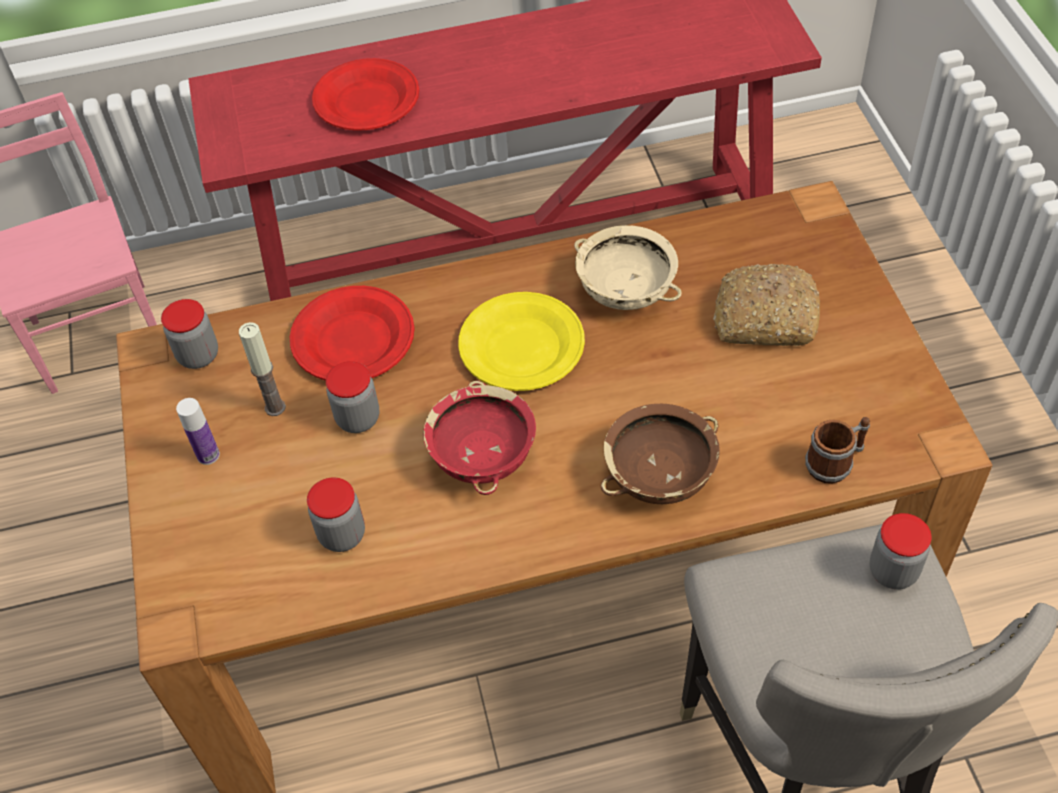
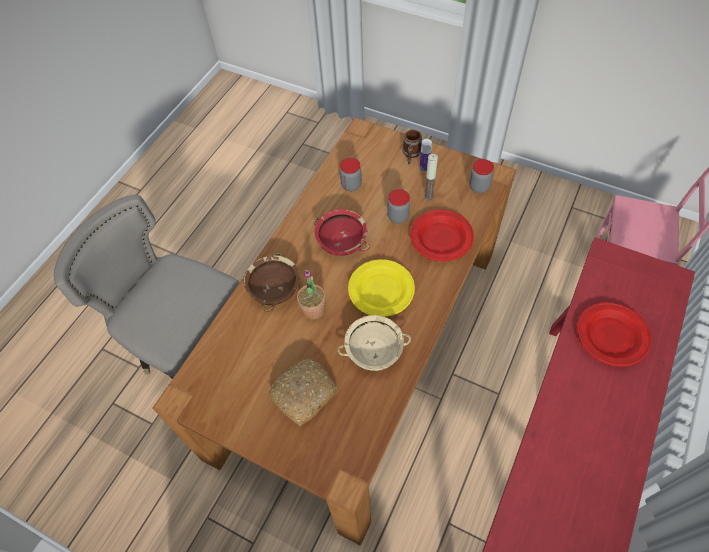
camera: 130 degrees right, 5 degrees up
mug [805,417,870,484] -> mug moved to [402,130,422,164]
jar [870,513,932,589] -> none
none -> potted plant [297,270,325,320]

